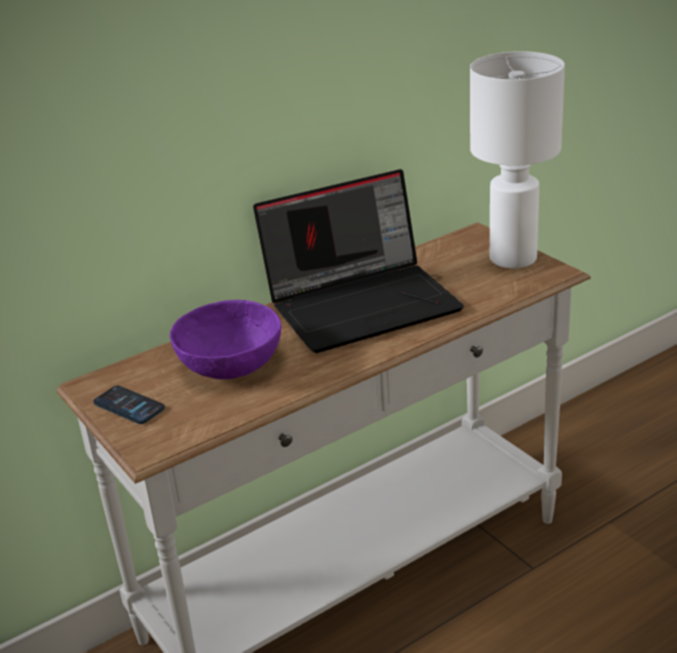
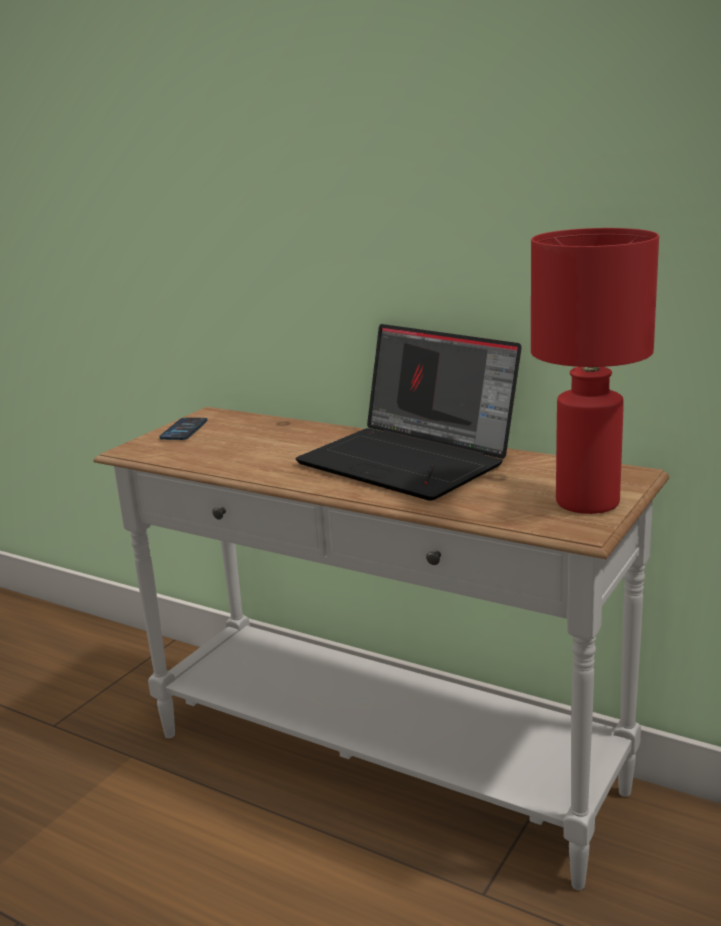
camera: 65 degrees right, 10 degrees down
purple bowl [170,300,282,379] -> none
white table lamp [470,51,565,269] -> red table lamp [531,228,659,514]

